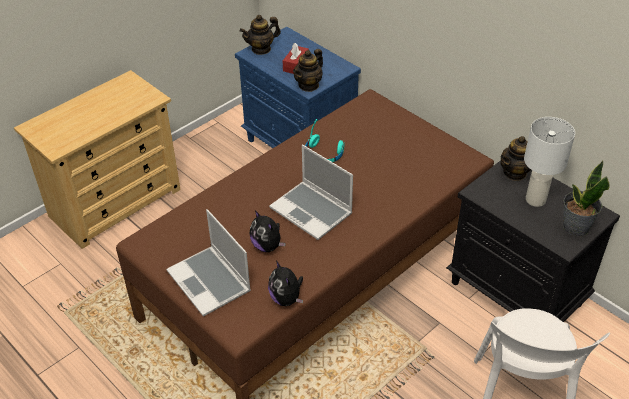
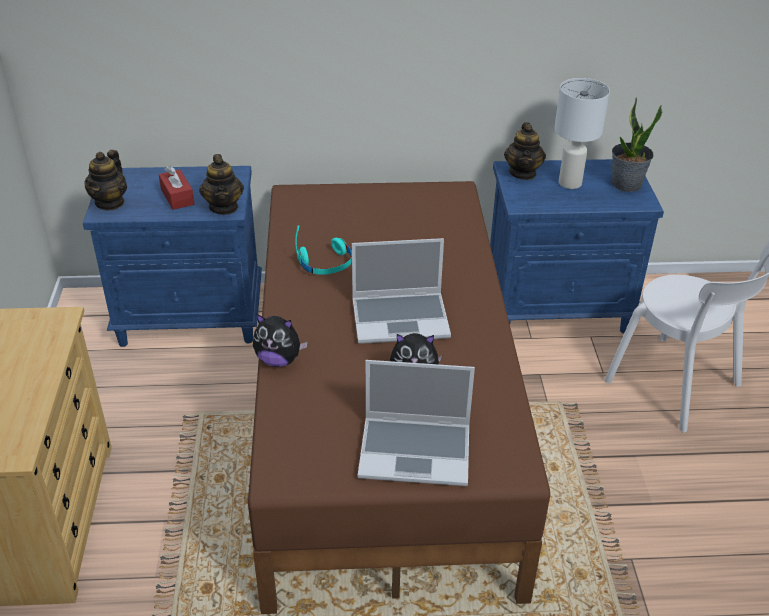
camera: 50 degrees left, 5 degrees down
plush toy [268,261,303,306] -> plush toy moved to [253,314,308,367]
black nightstand [446,160,620,322] -> blue nightstand [490,159,664,333]

